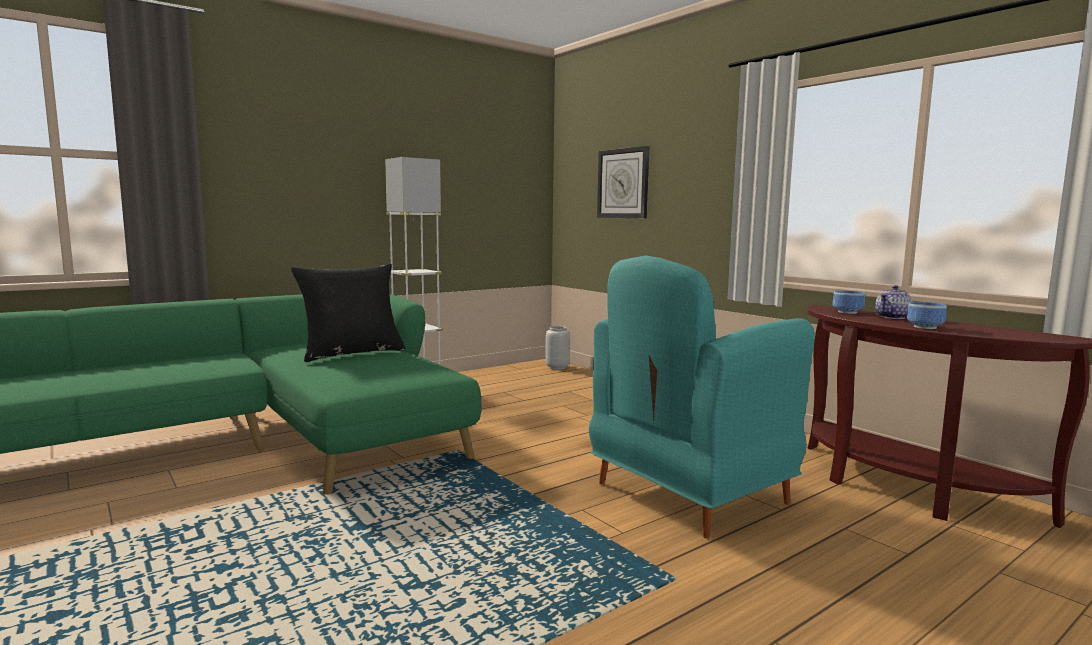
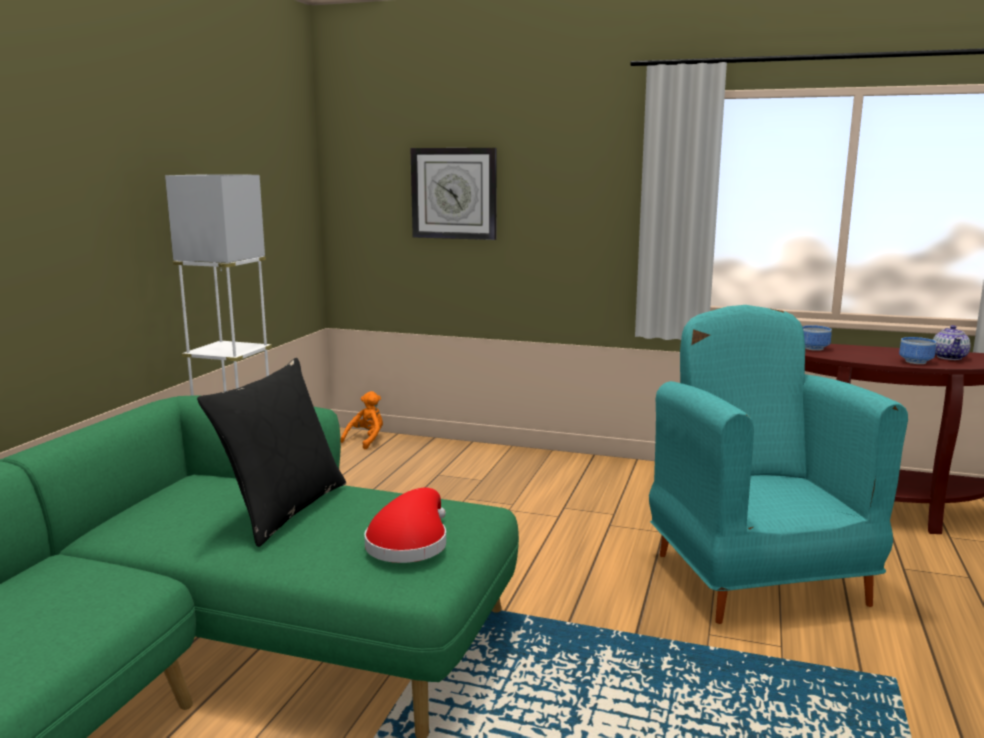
camera: 35 degrees left, 5 degrees up
grey vase [545,326,570,370] -> orange plush toy [341,391,383,449]
turquoise armchair [589,256,815,538] -> turquoise armchair turned 150 degrees clockwise [649,305,908,624]
teapot [875,285,912,319] -> teapot moved to [933,325,971,360]
none -> red hat [364,488,446,563]

